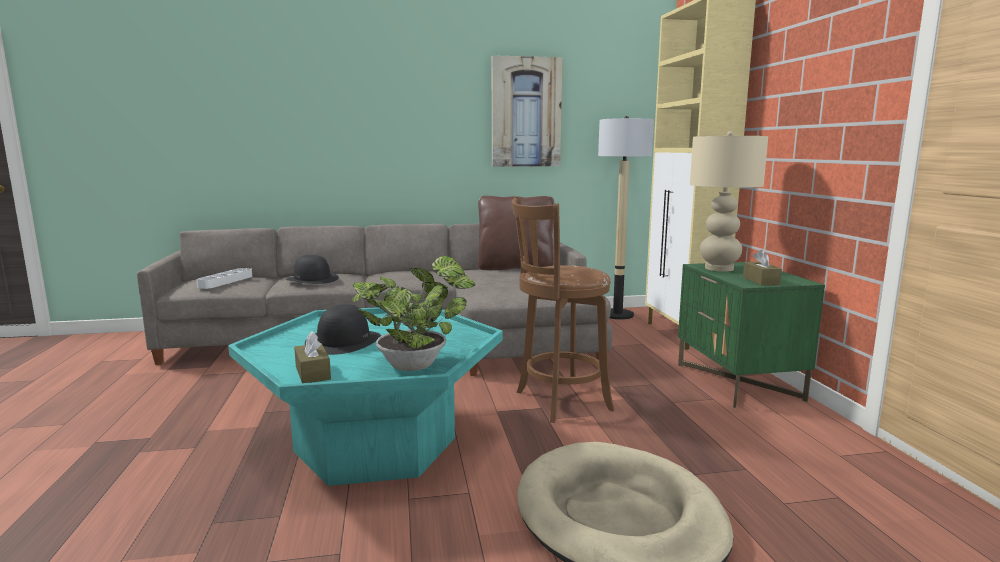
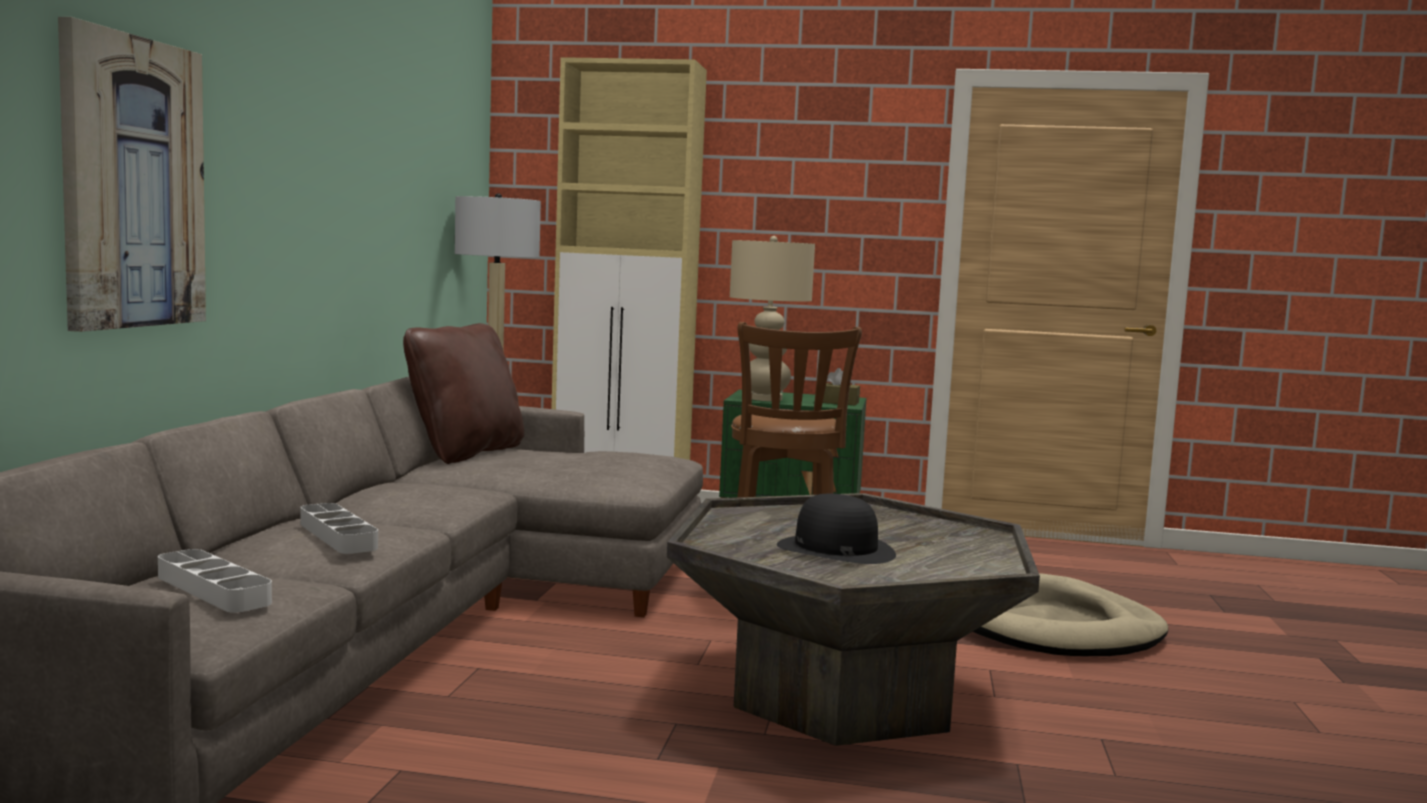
camera: 70 degrees left, 5 degrees down
turquoise coffee table [228,307,503,486] -> grey coffee table [667,493,1040,746]
black hat [286,255,339,284] -> grey tray [300,503,378,554]
brown tissue box [294,331,331,383] -> none
potted plant [352,256,476,371] -> none
picture [492,55,563,167] -> picture moved to [58,17,206,332]

